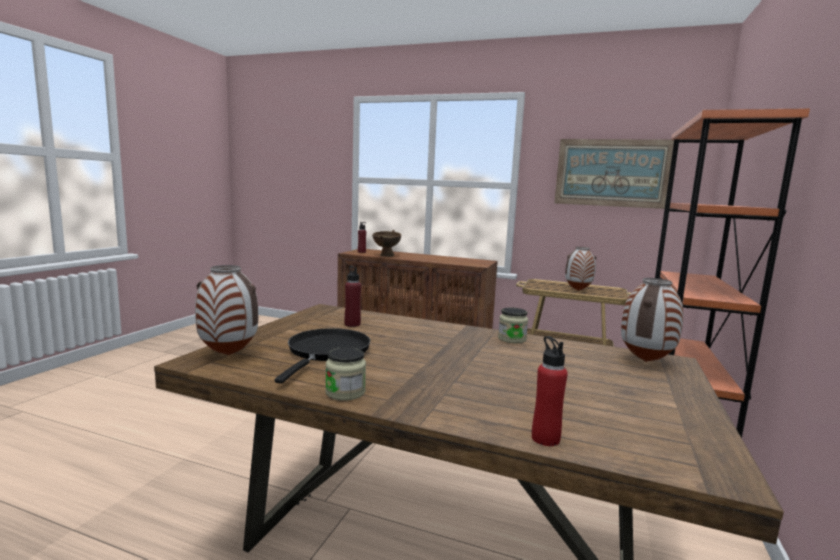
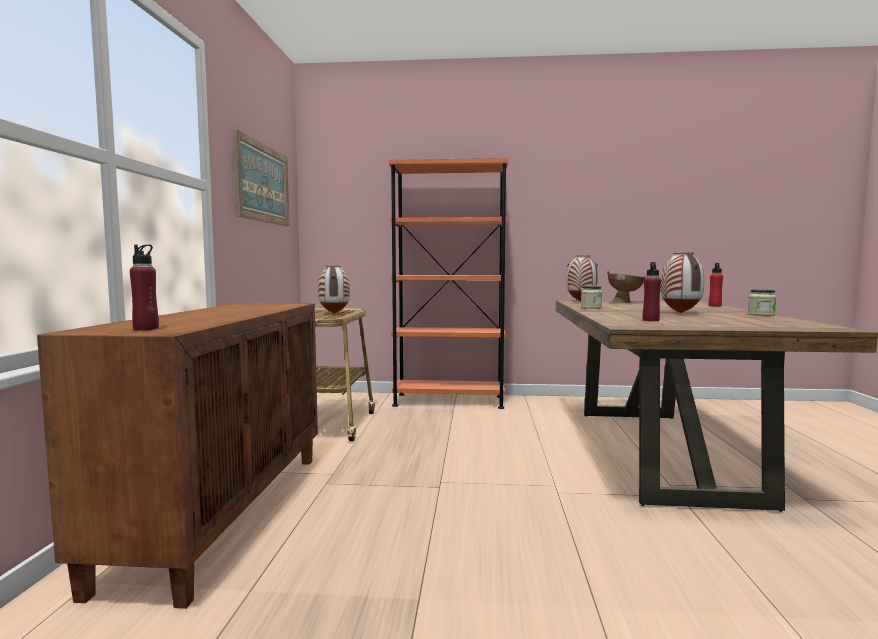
camera: 105 degrees left, 5 degrees down
vase [195,265,258,355] -> vase moved to [661,252,704,313]
black frying pan [275,328,371,384] -> none
brown bowl [372,230,401,257] -> brown bowl moved to [607,271,646,303]

